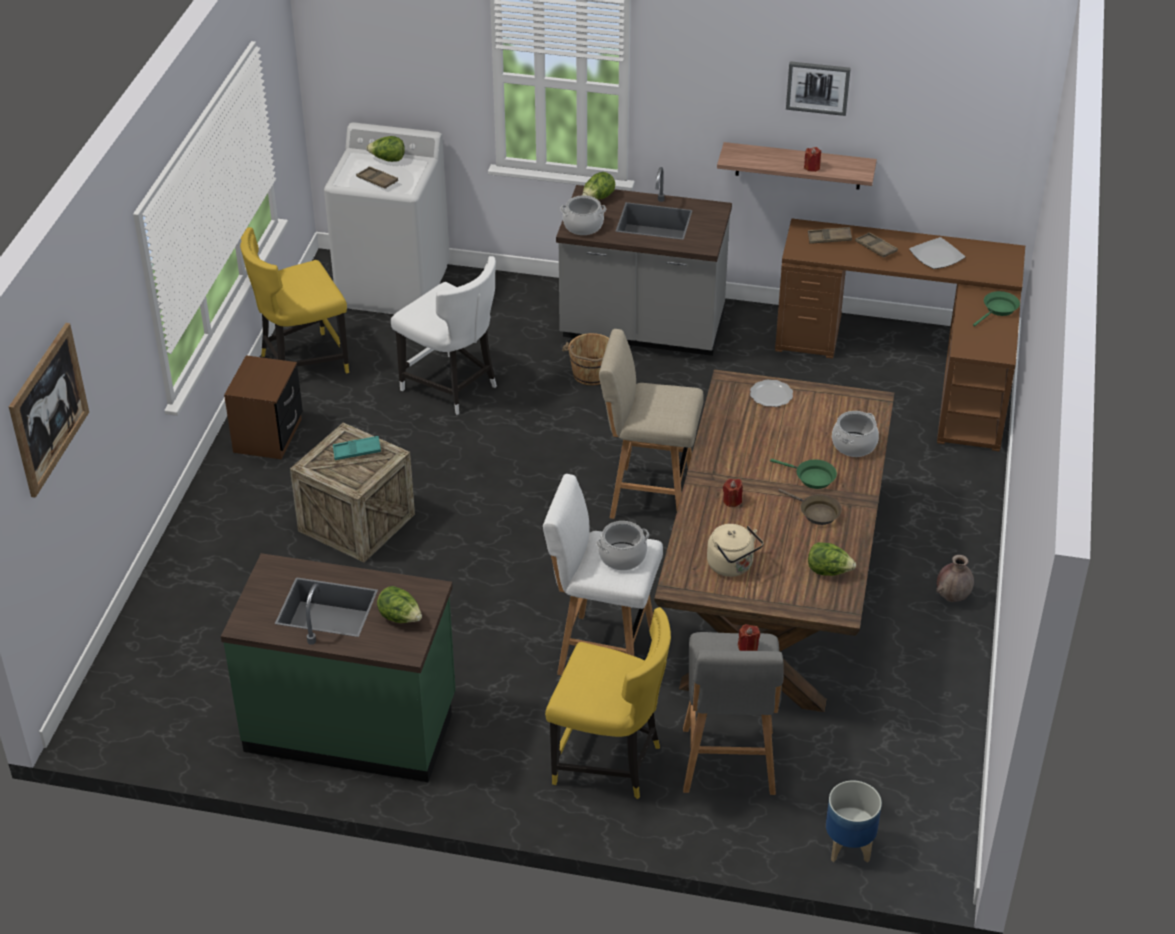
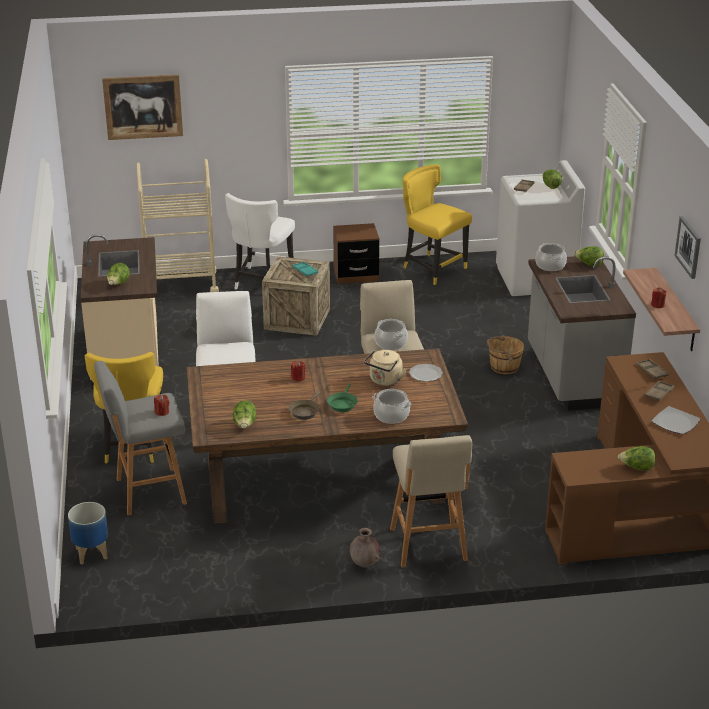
camera: 70 degrees right, 10 degrees down
green counter [221,553,456,782] -> beige counter [81,234,159,390]
white chair [391,256,497,415] -> white chair moved to [225,193,295,290]
cooking pot [596,521,649,571] -> cooking pot moved to [374,319,408,350]
beige kettle [707,524,764,577] -> beige kettle moved to [364,350,406,386]
green frying pan [973,291,1020,327] -> lettuce [618,446,655,470]
none -> beige cart [137,159,219,292]
none -> beige stool [390,435,472,567]

